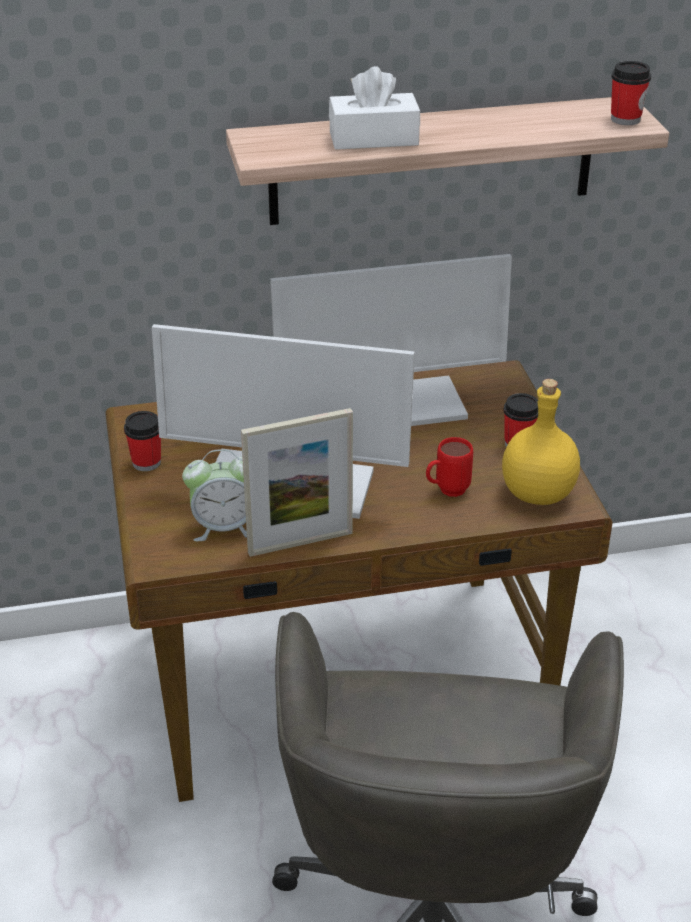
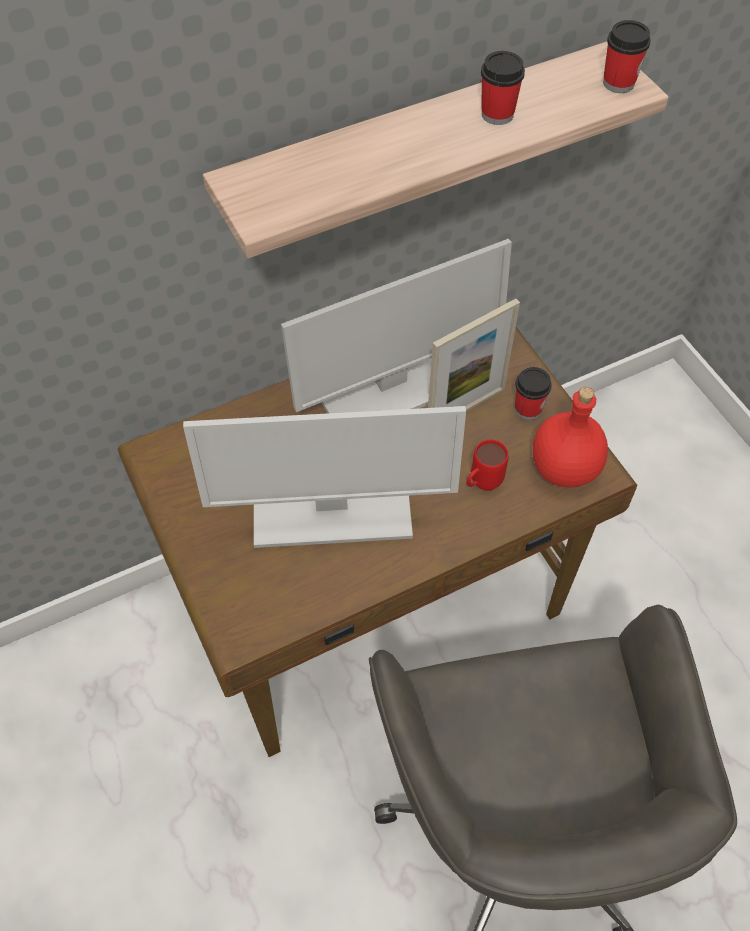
camera: 15 degrees left, 20 degrees up
cup [124,411,161,471] -> cup moved to [481,51,525,125]
alarm clock [182,449,247,541] -> none
picture frame [241,408,353,557] -> picture frame moved to [428,299,520,411]
white tissue box [329,66,420,150] -> none
yellow bottle [502,379,580,505] -> red bottle [533,387,608,488]

